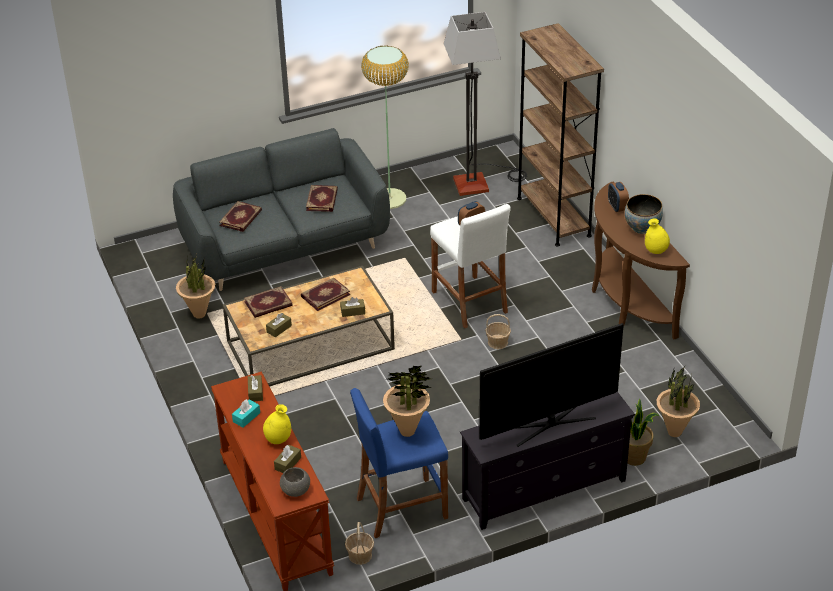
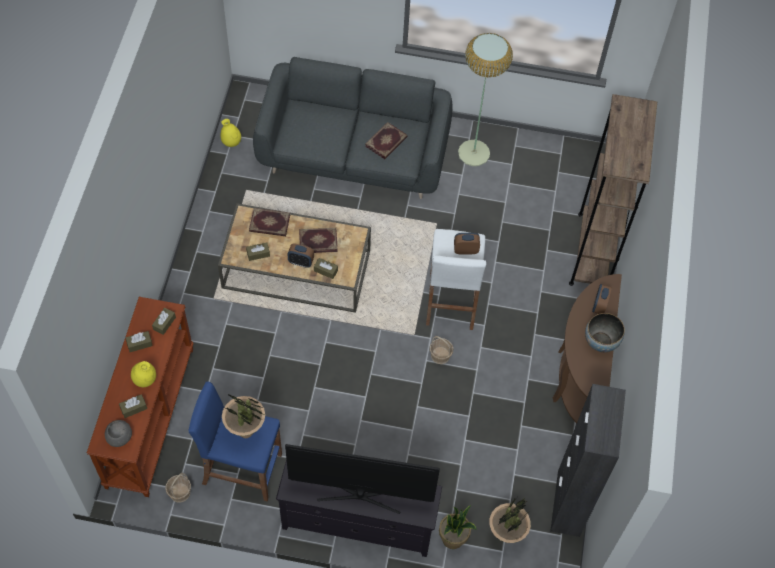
camera: 30 degrees right, 20 degrees up
potted plant [176,254,215,318] -> none
book [219,201,262,232] -> none
turquoise tissue box [232,399,260,428] -> brown tissue box [126,331,153,352]
floor lamp [444,12,527,196] -> none
yellow vase [645,218,670,254] -> yellow vase moved to [221,119,241,147]
none -> alarm clock [288,243,314,268]
none -> black cabinet [550,384,626,537]

